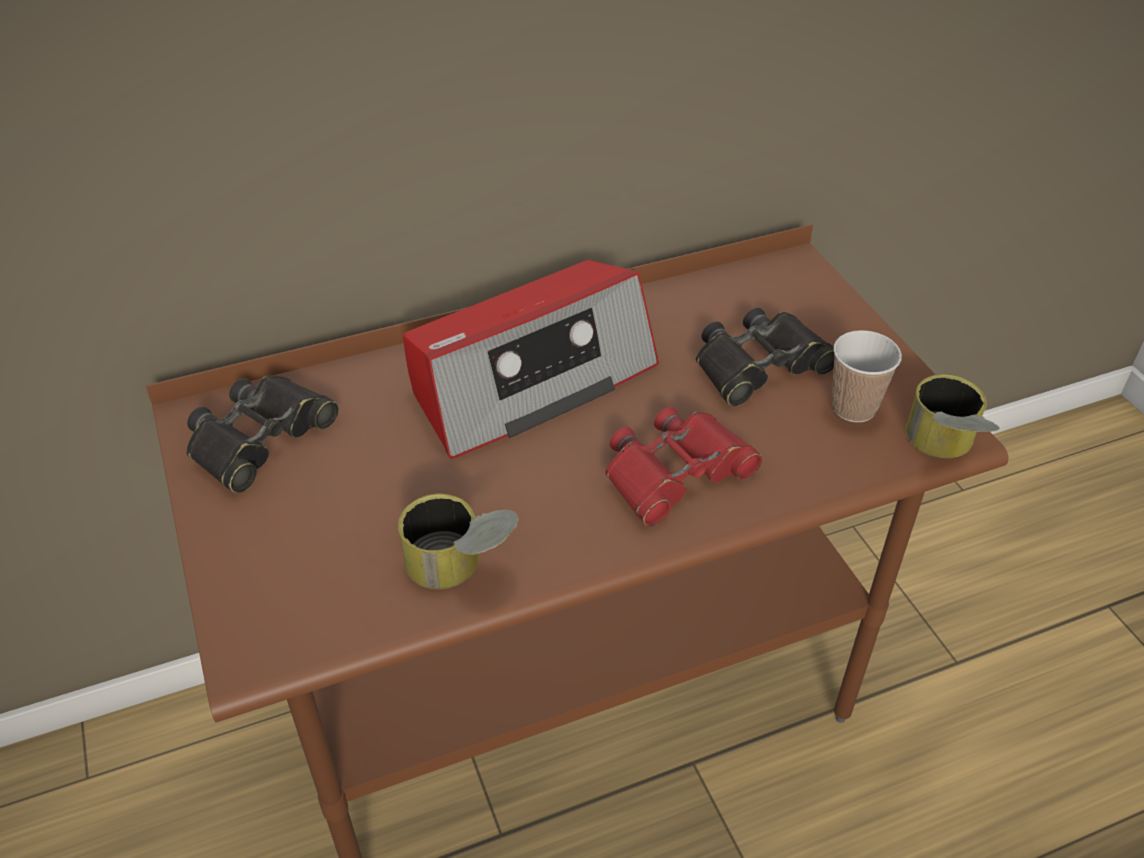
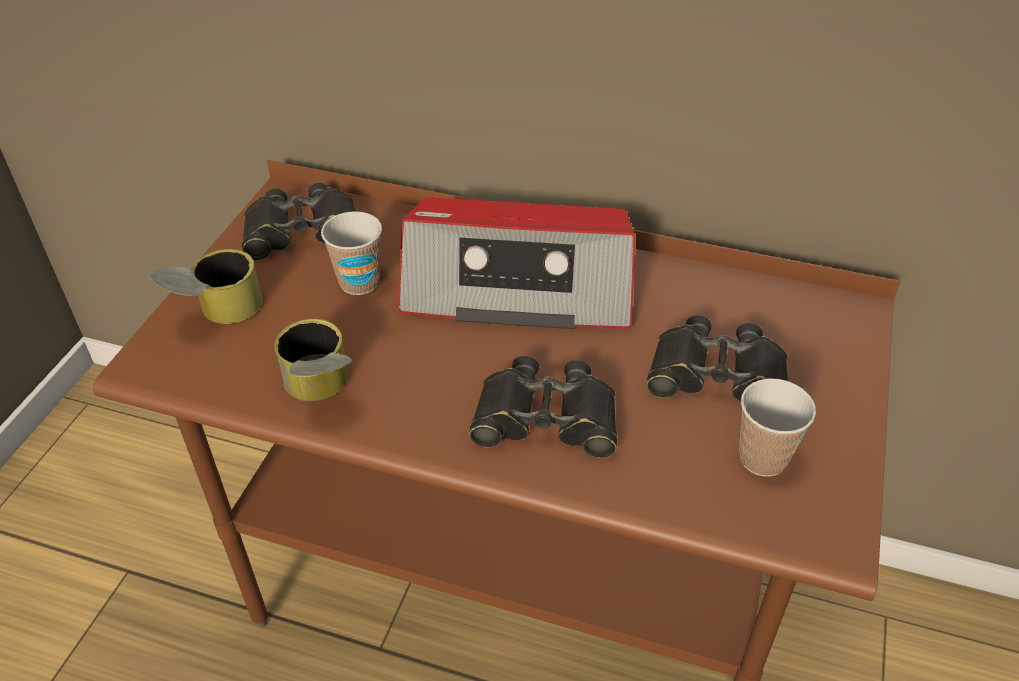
camera: 40 degrees right, 0 degrees up
red binoculars [605,407,762,526] -> black binoculars [469,356,617,458]
can [905,374,999,458] -> can moved to [149,249,263,324]
none -> cup [321,211,382,295]

